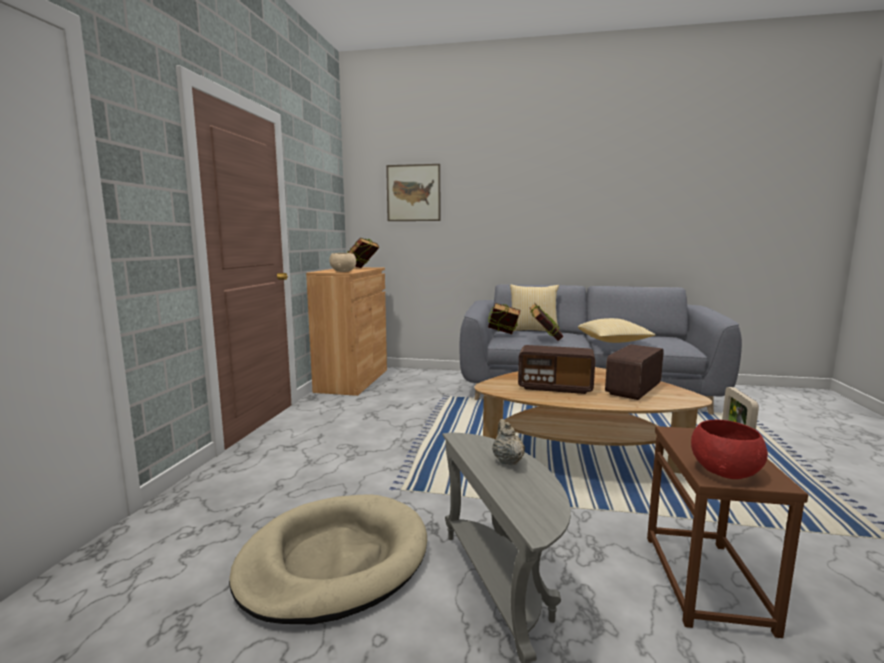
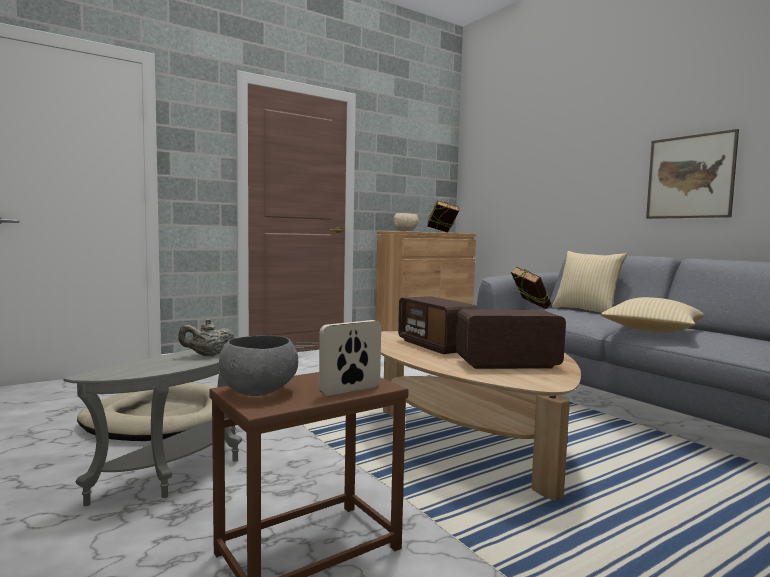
camera: 45 degrees right, 5 degrees down
picture [386,164,441,221] -> picture moved to [646,129,739,219]
beige teapot [492,419,525,465] -> beige teapot turned 150 degrees counterclockwise [178,319,234,356]
book [529,303,563,341] -> none
red bowl [691,420,768,479] -> grey bowl [219,335,298,396]

